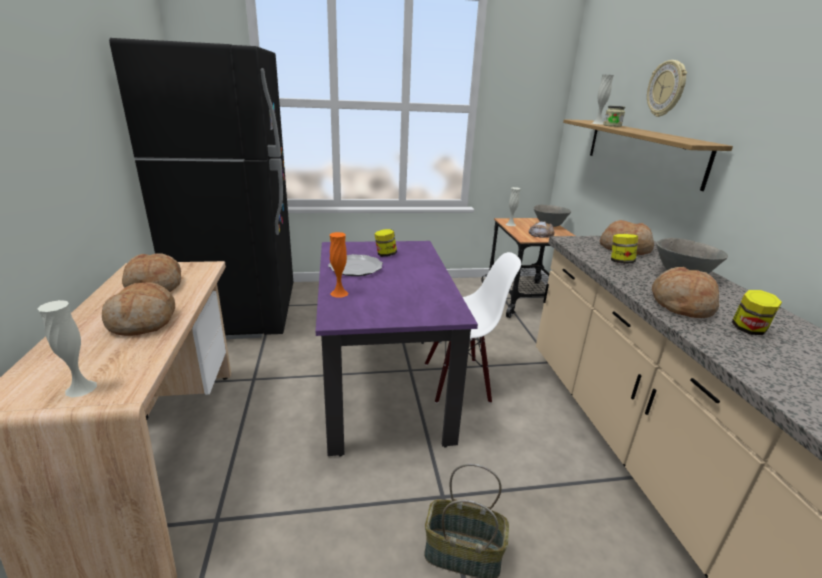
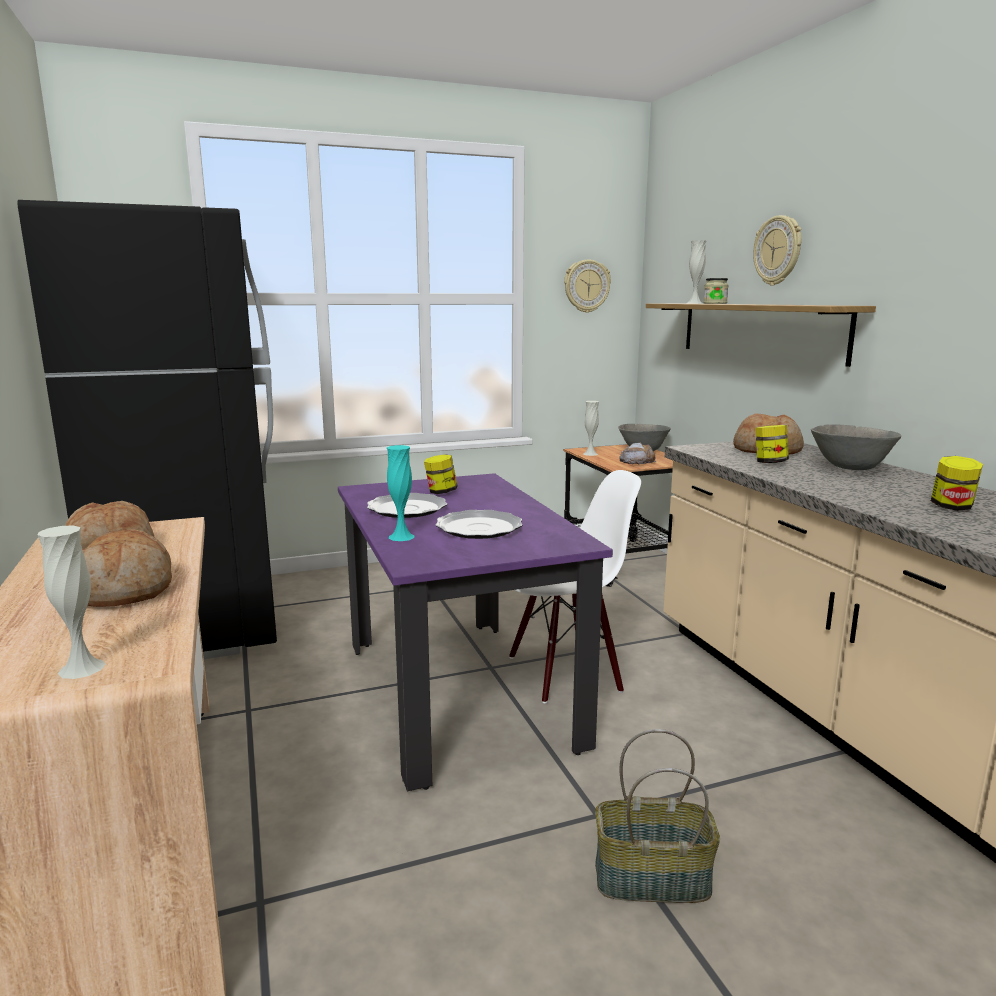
camera: 10 degrees left, 10 degrees down
orange vase [330,232,348,298] -> turquoise vase [387,445,414,541]
bread [652,267,719,318] -> none
none -> plate [436,510,522,539]
none -> wall clock [564,260,611,313]

